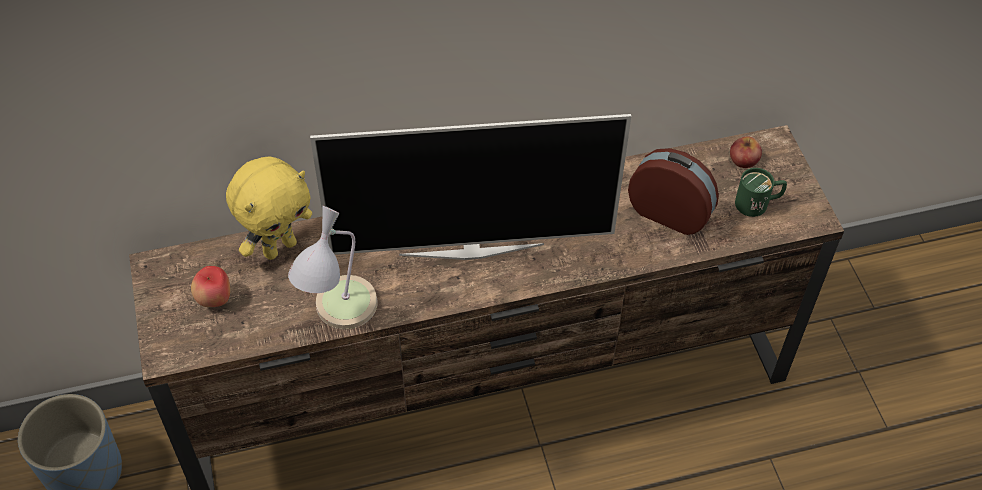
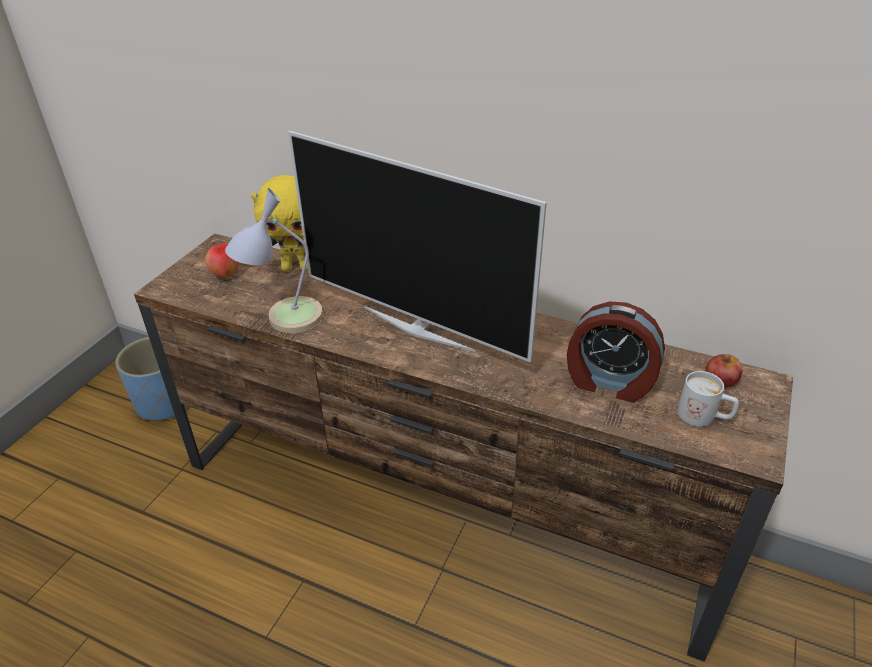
camera: 40 degrees right, 15 degrees down
alarm clock [628,148,719,235] -> alarm clock turned 135 degrees clockwise [567,302,665,402]
green mug [735,168,787,217] -> white mug [678,371,739,427]

